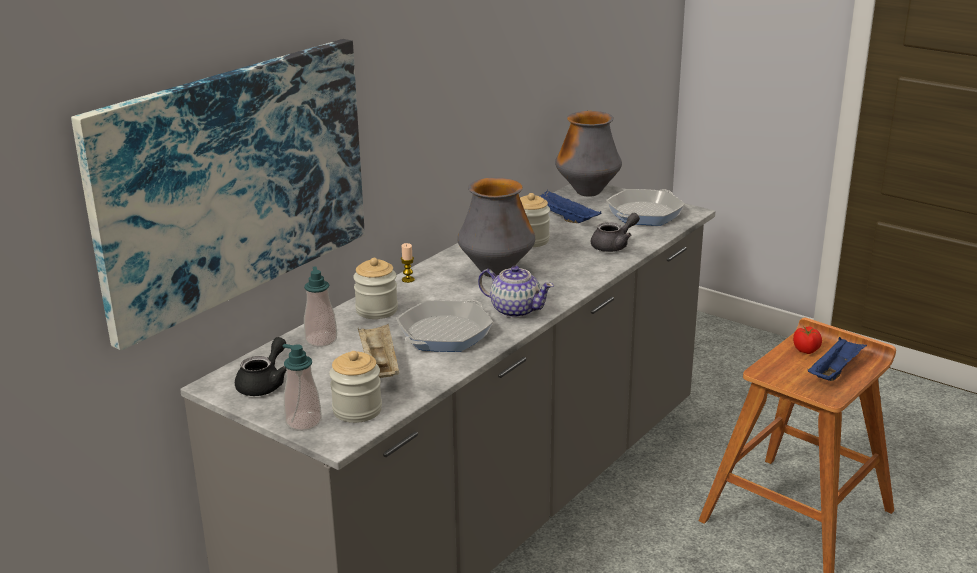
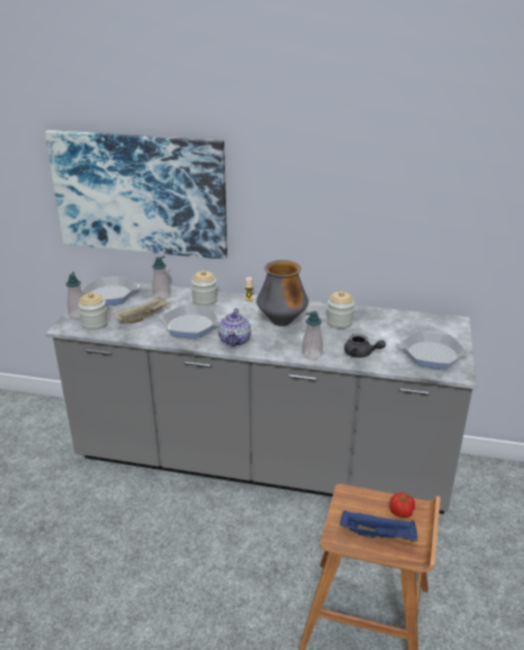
camera: 65 degrees right, 5 degrees up
black teapot [235,337,286,396] -> frying pan [81,276,140,305]
blue tray [540,190,602,223] -> none
vase [555,111,622,197] -> none
none -> soap dispenser [302,311,323,359]

